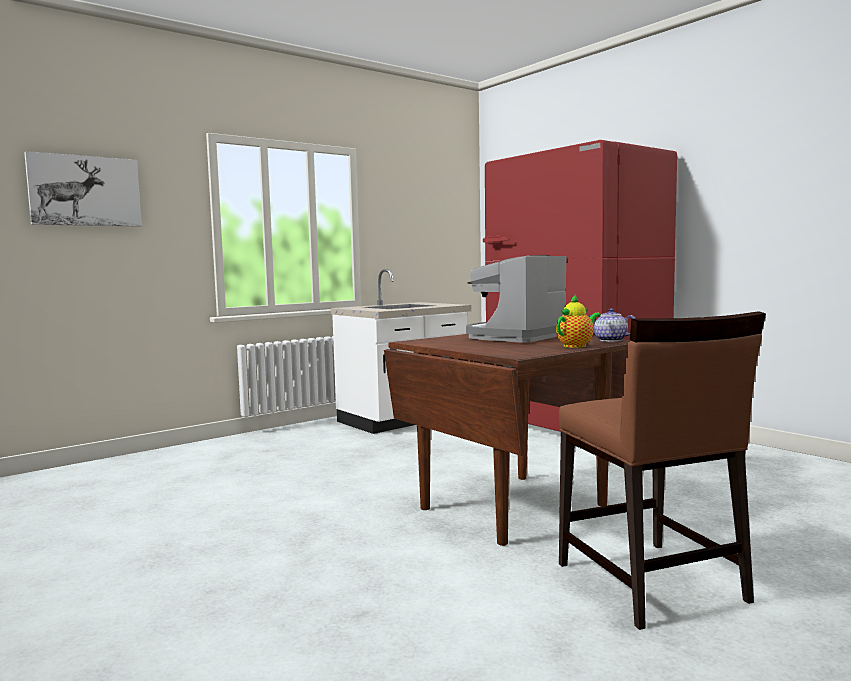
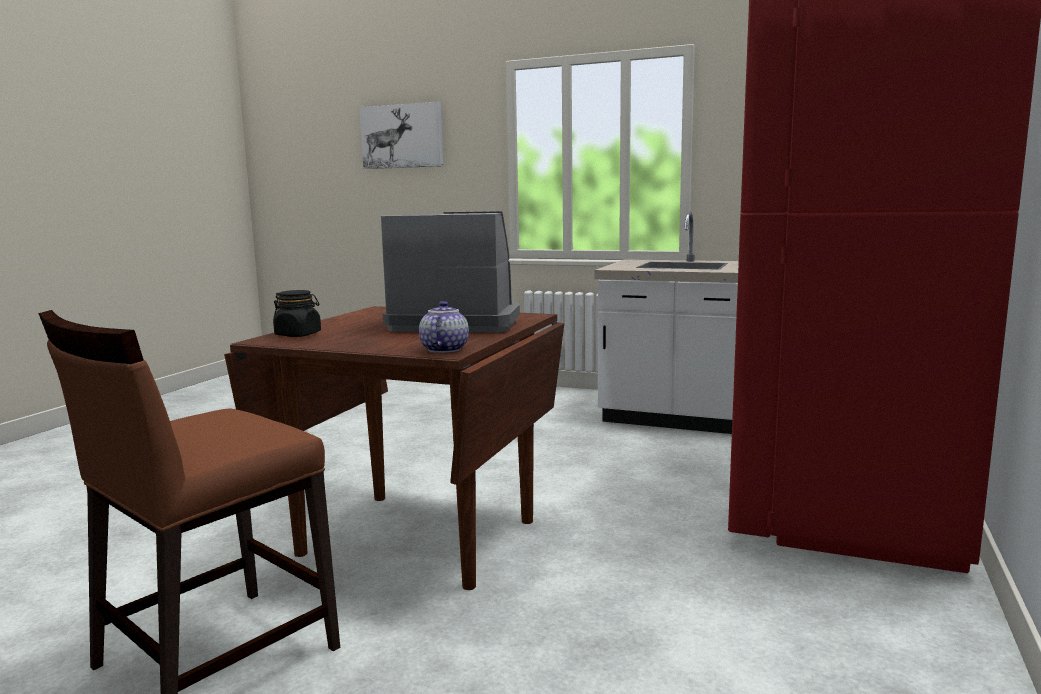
camera: 60 degrees right, 5 degrees up
teapot [556,295,601,348] -> none
none -> black jar [273,290,321,337]

